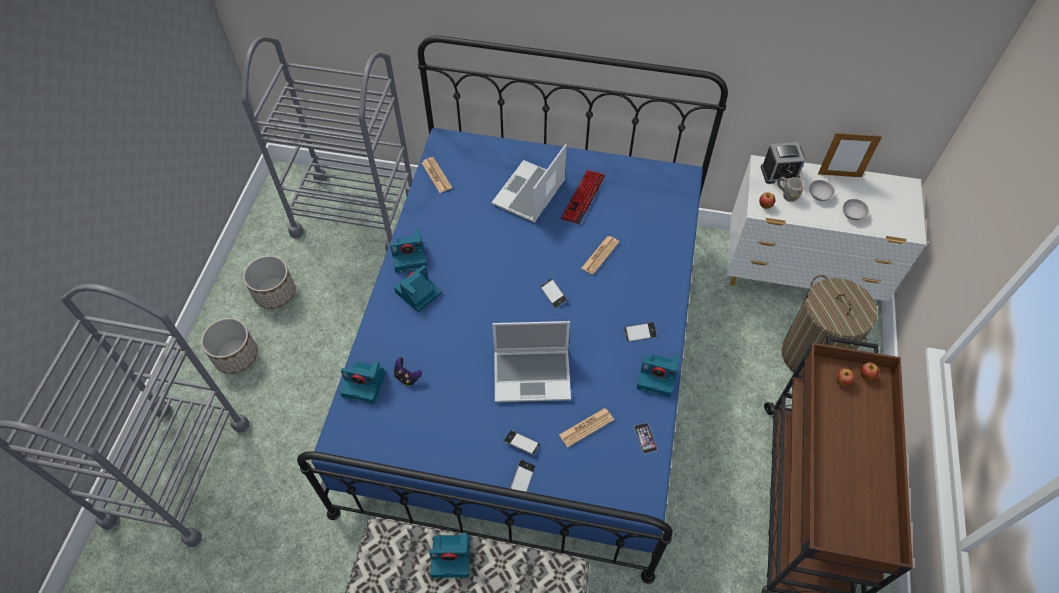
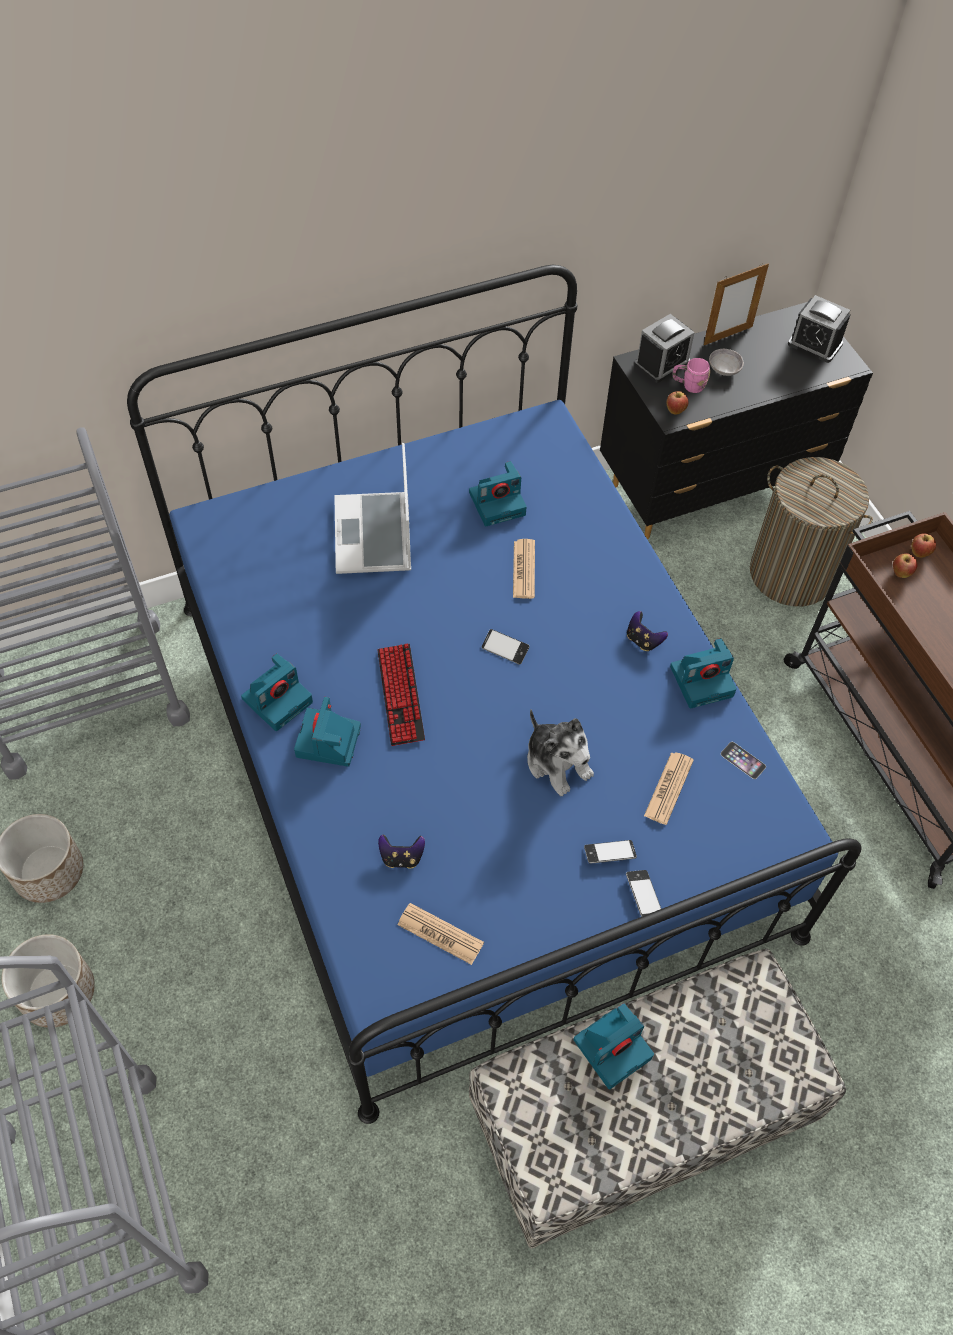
camera: 35 degrees left, 0 degrees up
camera [340,361,386,404] -> camera moved to [469,461,527,526]
newspaper [422,157,452,193] -> newspaper moved to [397,903,484,965]
laptop [492,321,571,402] -> plush toy [527,709,594,796]
keyboard [561,170,606,224] -> keyboard moved to [378,643,425,746]
phone [624,322,657,342] -> game controller [627,611,668,651]
white dresser [726,155,926,301] -> black dresser [600,302,873,539]
grey mug [777,177,804,202] -> pink mug [673,358,710,393]
grey bowl [843,199,869,220] -> none
none -> alarm clock [788,295,850,363]

